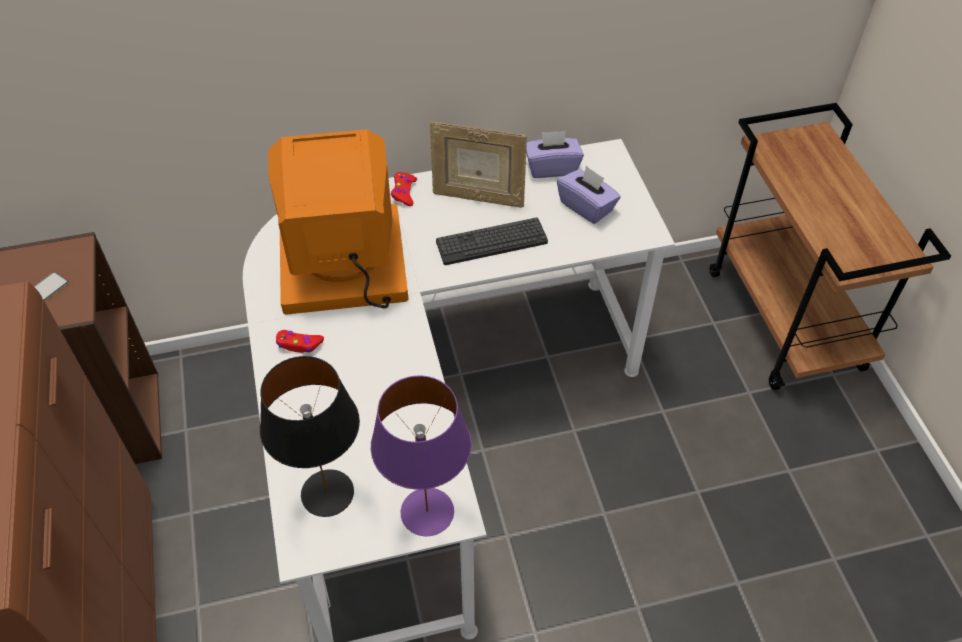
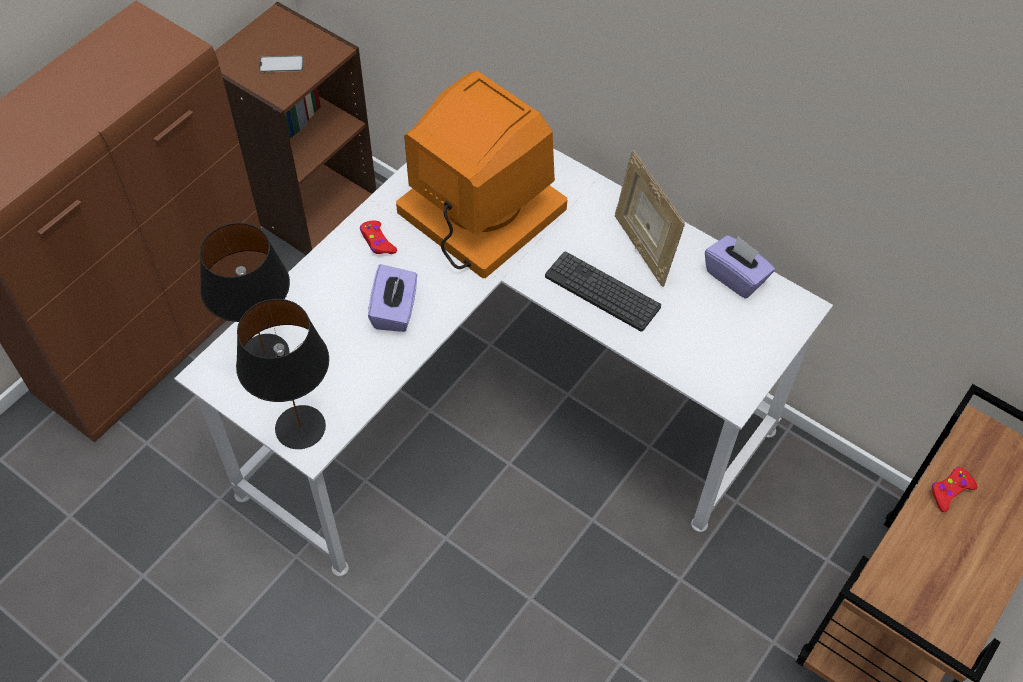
camera: 50 degrees right, 5 degrees up
purple table lamp [371,375,472,536] -> black table lamp [236,299,329,449]
red game controller [391,172,417,206] -> red game controller moved to [932,467,978,512]
purple tissue box [557,165,621,224] -> purple tissue box moved to [368,264,417,332]

